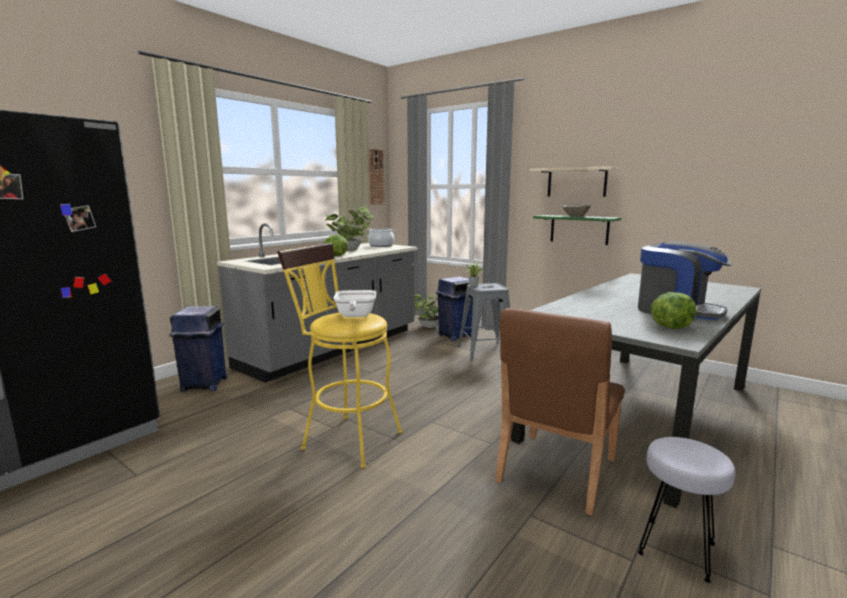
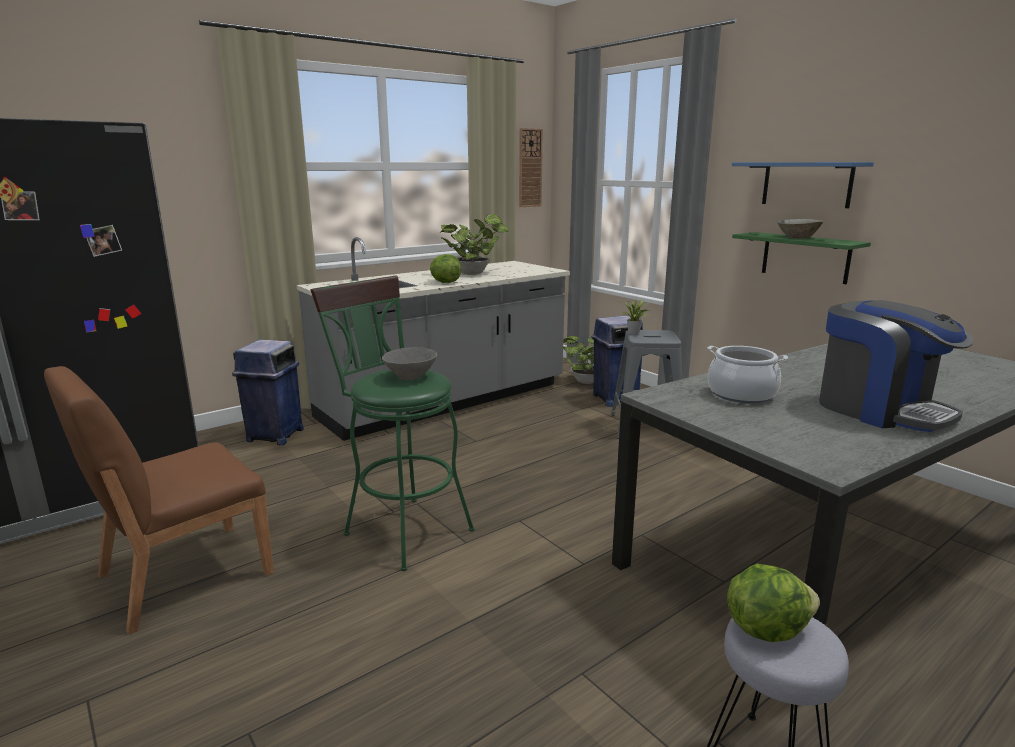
camera: 15 degrees right, 5 degrees up
yellow stool [277,243,402,468] -> green stool [310,276,475,571]
frying pan [333,290,376,317] -> grey bowl [382,347,437,380]
cooking pot [367,228,395,247] -> cooking pot moved to [707,346,788,403]
brown chair [495,308,625,516] -> brown chair moved to [44,366,274,634]
beige shelf [530,166,619,197] -> blue shelf [732,162,874,208]
lettuce [651,292,697,329] -> lettuce moved to [727,564,820,642]

